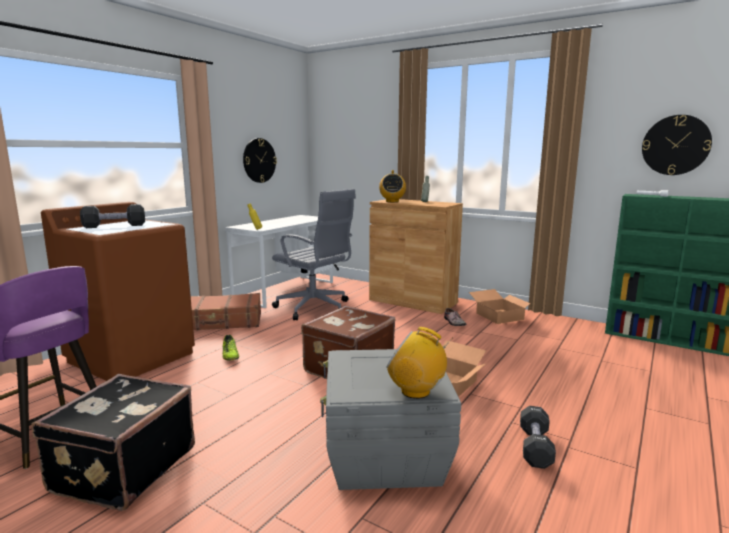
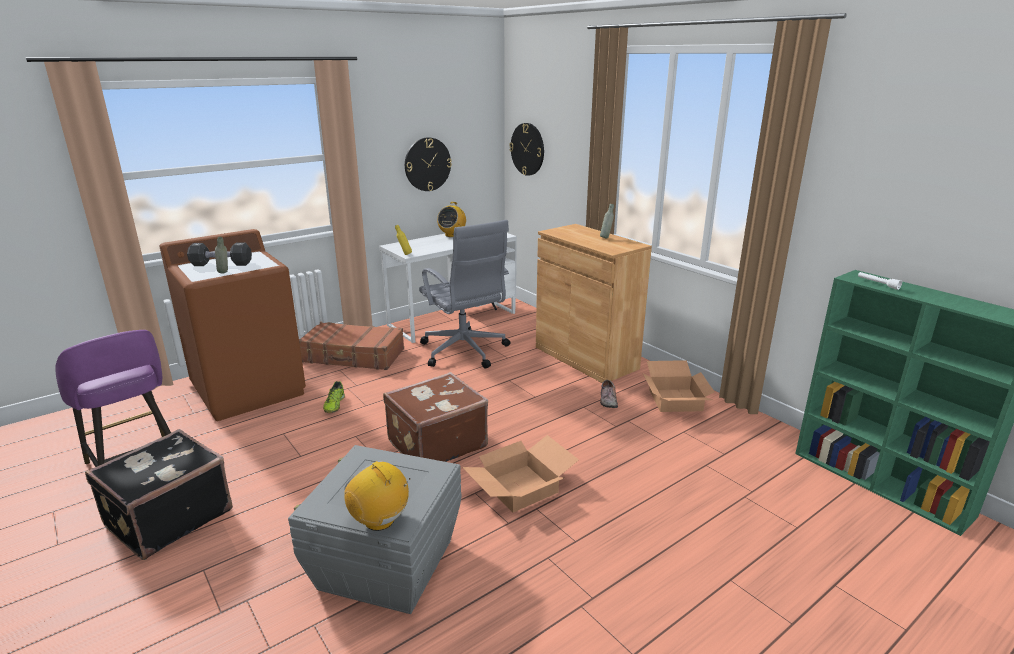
camera: 20 degrees right, 10 degrees up
radio [379,170,406,202] -> radio moved to [437,202,466,237]
black dumbbell [520,406,556,469] -> none
wall clock [642,115,712,175] -> wall clock moved to [509,123,544,176]
none -> grey bottle [215,237,228,274]

